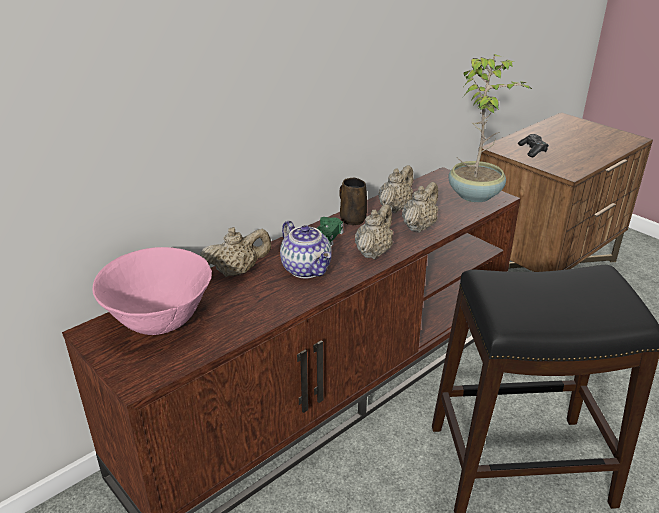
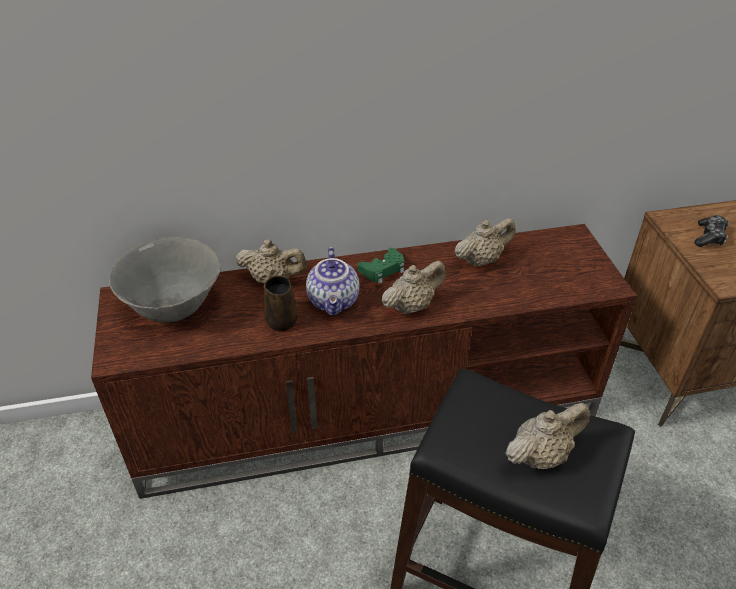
camera: 30 degrees right, 10 degrees up
pink bowl [92,247,212,335] -> grey bowl [109,237,221,322]
brown mug [340,178,367,225] -> brown mug moved to [264,275,297,331]
beige teapot [402,182,438,233] -> beige teapot moved to [505,403,590,469]
potted plant [448,54,533,202] -> none

